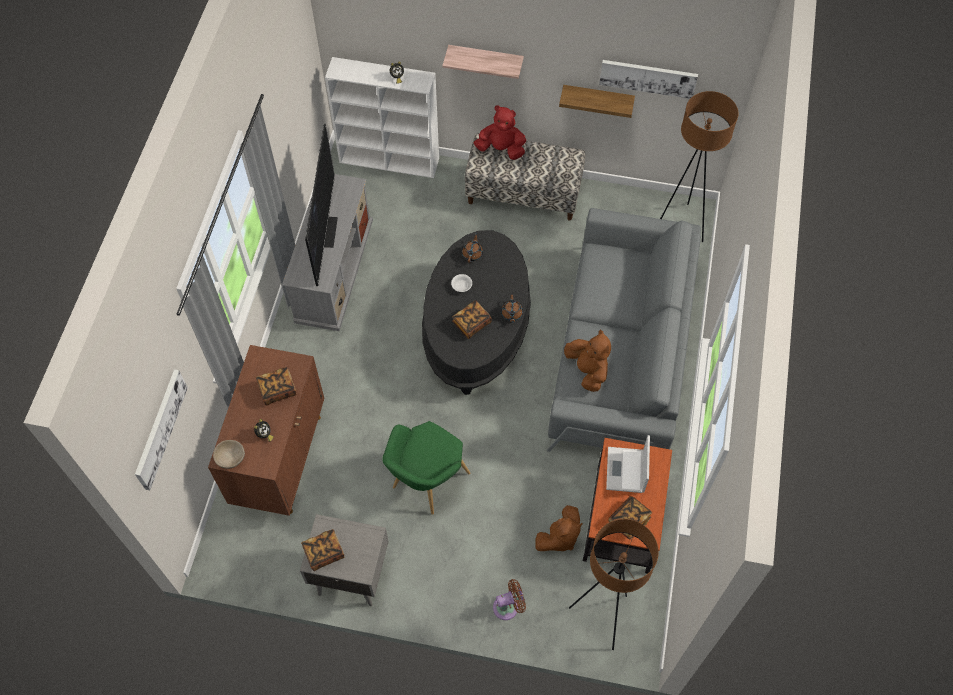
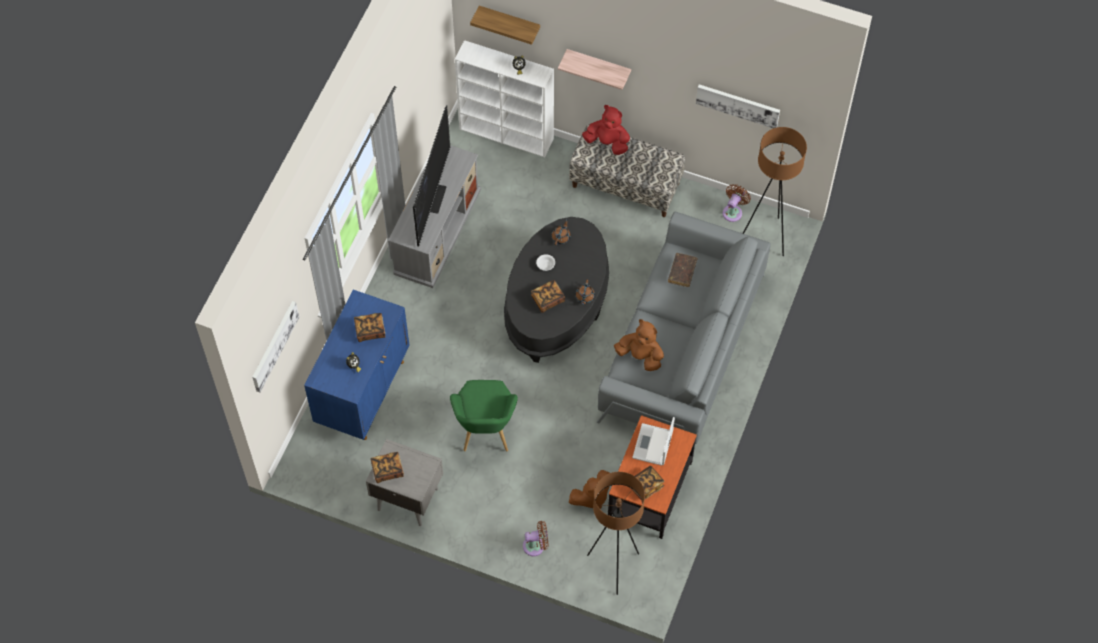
camera: 10 degrees right, 0 degrees up
brown cabinet [208,345,324,516] -> blue cabinet [304,290,410,440]
beige bowl [213,440,245,469] -> none
green armchair [382,421,470,515] -> green armchair turned 45 degrees counterclockwise [450,380,518,452]
shelf [559,85,635,118] -> shelf moved to [470,6,540,45]
brown plush toy [564,329,611,392] -> brown plush toy turned 45 degrees counterclockwise [614,319,664,371]
none -> brown book [668,253,698,287]
none -> brown fan [722,184,751,222]

